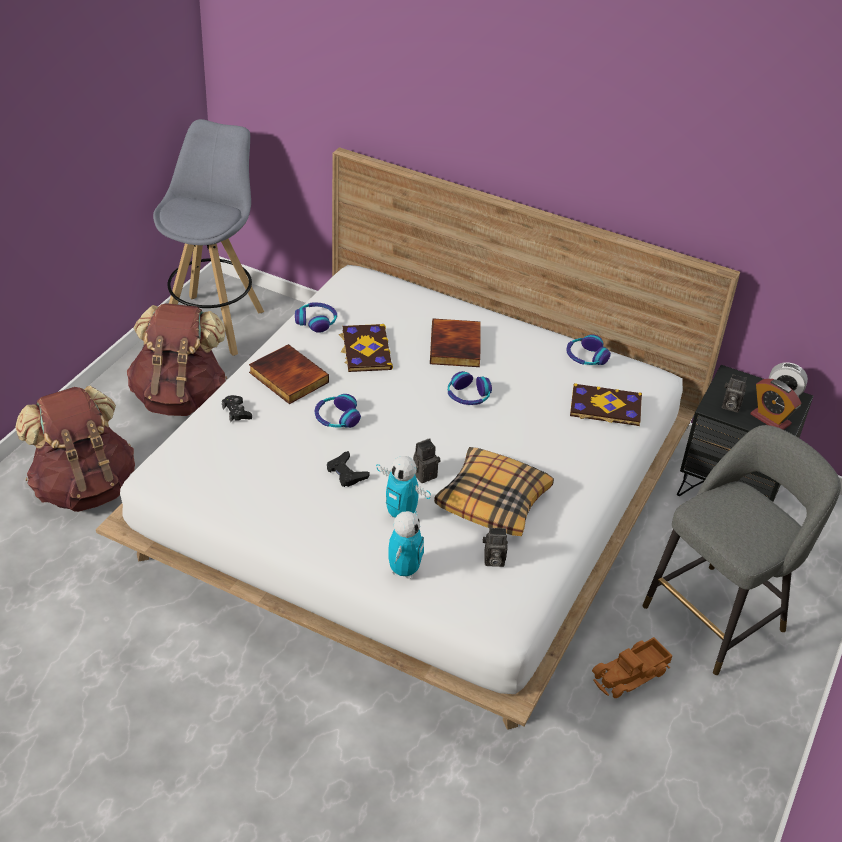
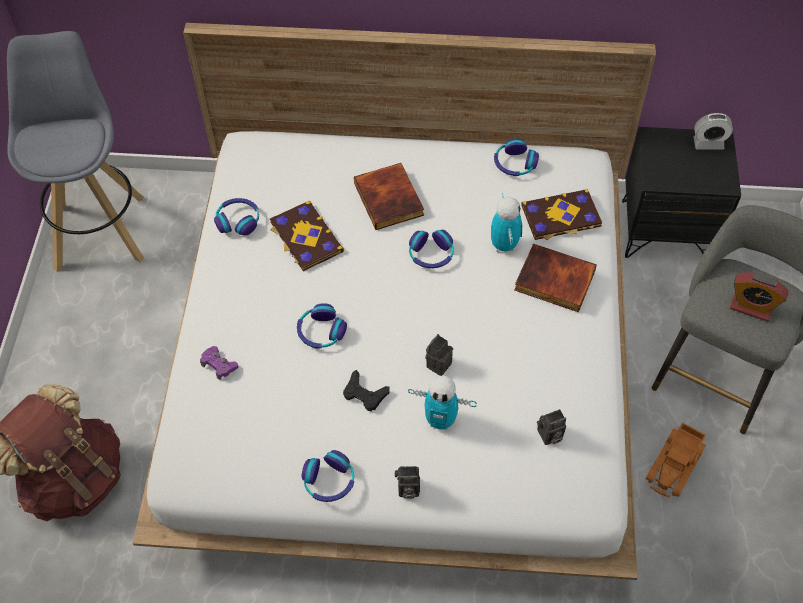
camera: 20 degrees left, 15 degrees up
brown backpack [127,303,227,416] -> none
black game controller [222,395,252,422] -> purple game controller [200,346,238,380]
book [249,344,329,404] -> book moved to [514,244,597,312]
toy robot [388,511,424,579] -> toy robot moved to [491,193,522,252]
pillow [434,447,554,536] -> none
camera [722,374,747,413] -> camera moved to [395,466,420,499]
alarm clock [750,379,801,430] -> alarm clock moved to [730,272,789,322]
none -> headphones [302,450,354,502]

